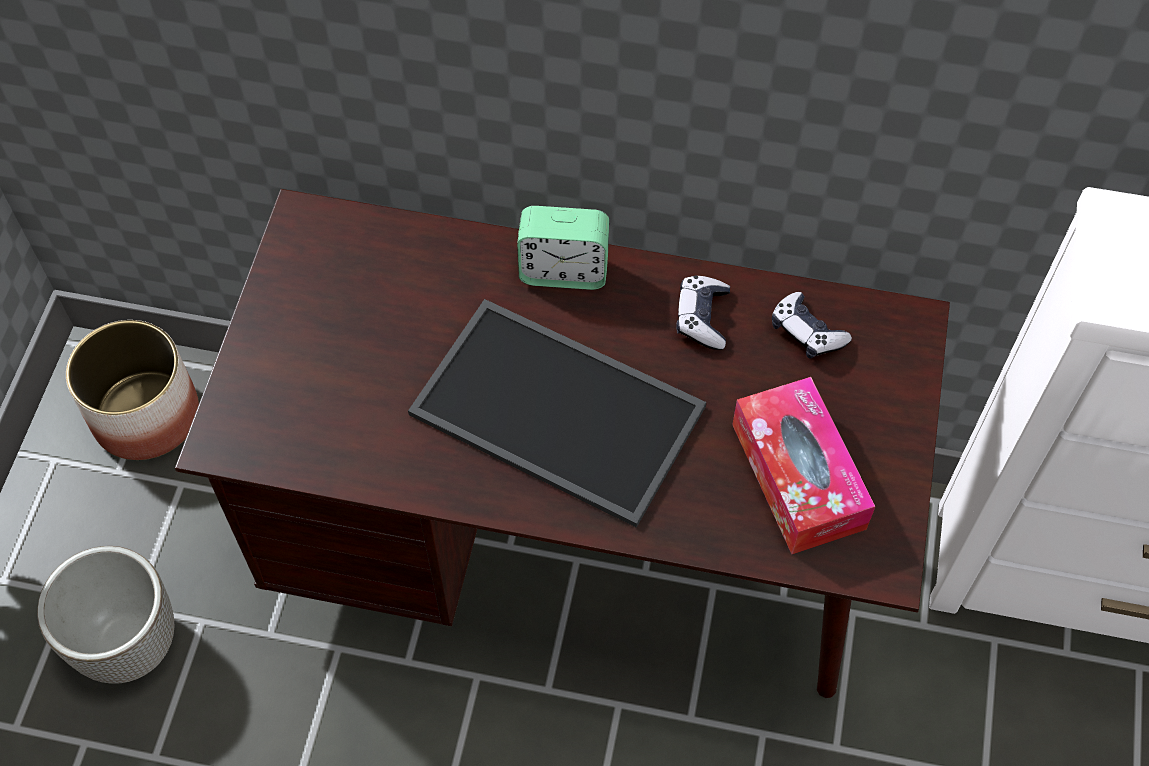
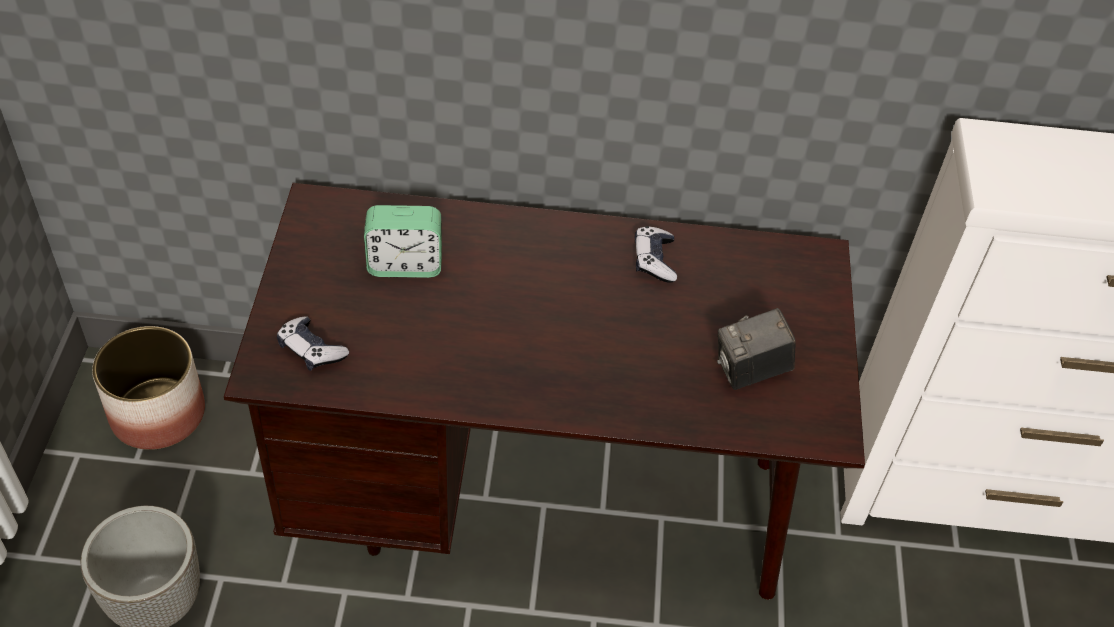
camera: 10 degrees left, 10 degrees down
tray [408,299,706,528] -> none
alarm clock [517,206,609,290] -> alarm clock moved to [364,205,442,278]
tissue box [732,377,875,554] -> camera [717,308,796,390]
game controller [772,292,852,359] -> game controller moved to [277,317,349,371]

